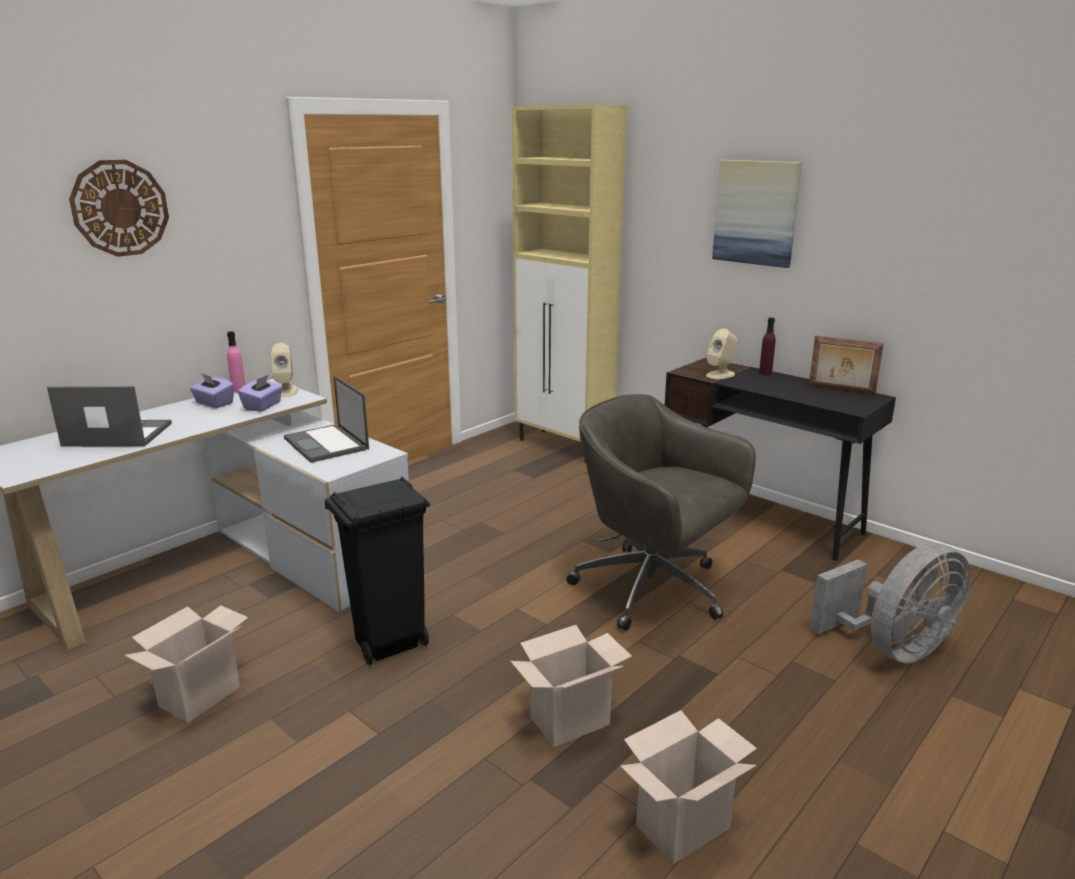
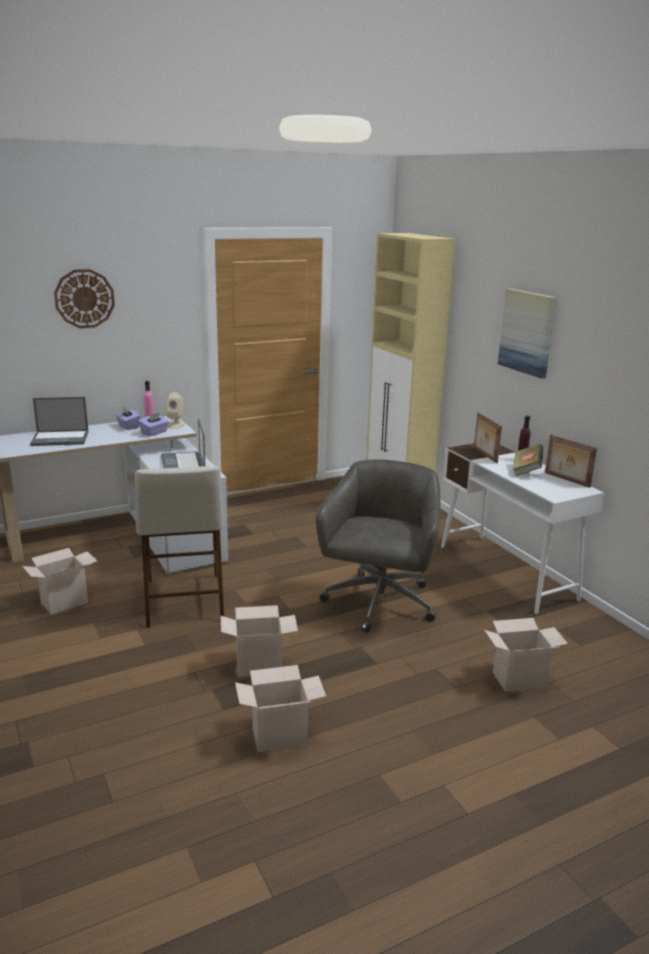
camera: 20 degrees right, 0 degrees up
laptop [47,386,172,447] -> laptop turned 150 degrees clockwise [30,397,88,446]
black trash can [325,477,430,665] -> beige stool [135,466,224,628]
grey office chair [566,394,756,631] -> grey office chair turned 45 degrees clockwise [316,459,440,633]
black desk [665,357,896,561] -> white desk [441,443,605,614]
beige speaker [706,329,737,379] -> picture frame [474,412,502,463]
grey fan [810,543,970,663] -> cardboard box [484,618,568,692]
none -> book [513,444,543,476]

